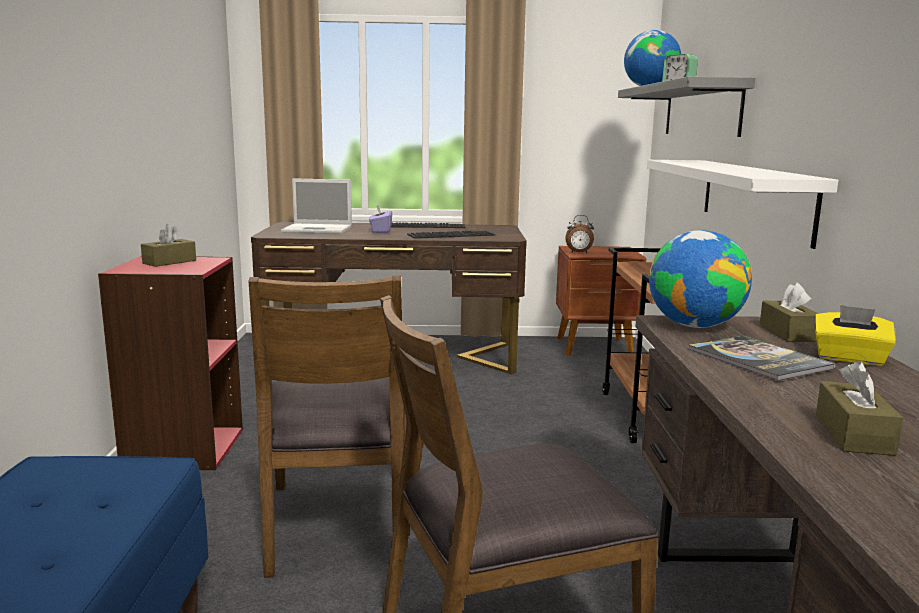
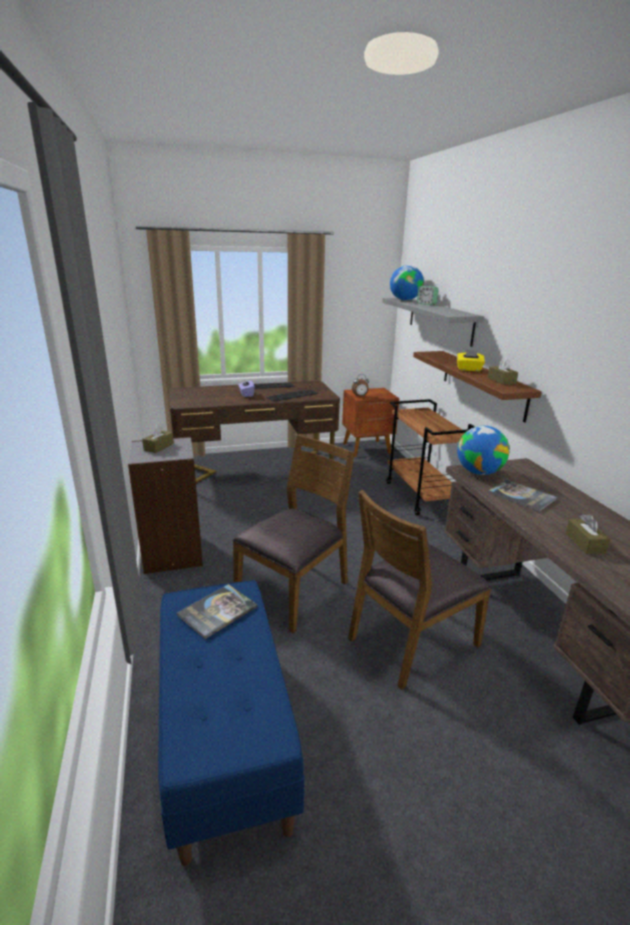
camera: 15 degrees left, 10 degrees up
red bookcase [98,255,243,470] -> grey bookcase [128,437,203,574]
brown chair [248,276,405,578] -> brown chair turned 120 degrees counterclockwise [233,435,355,633]
laptop [281,178,352,234] -> none
white shelf [647,160,839,249] -> brown shelf [413,351,542,422]
brown tissue box [760,283,819,342] -> brown tissue box moved to [488,358,518,385]
yellow tissue box [815,305,896,366] -> yellow tissue box moved to [457,349,485,371]
none -> book [177,584,257,639]

